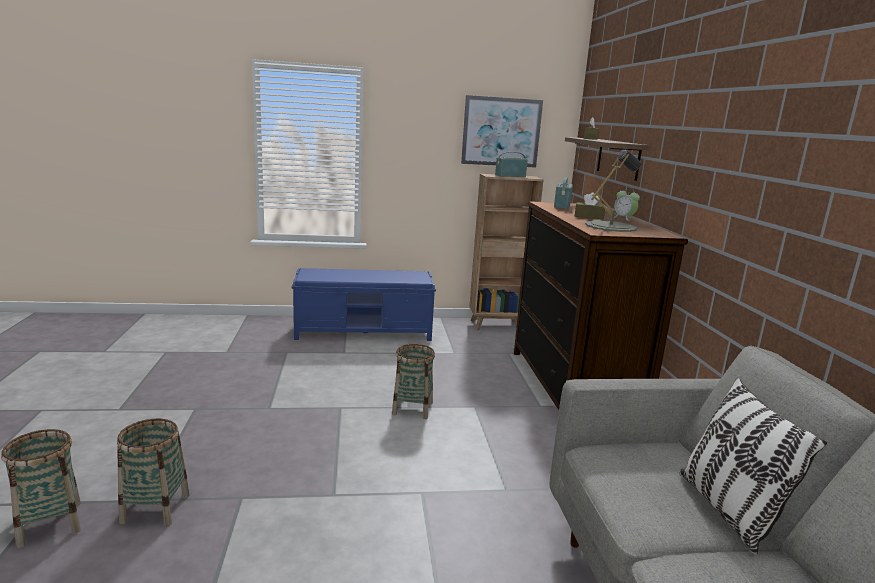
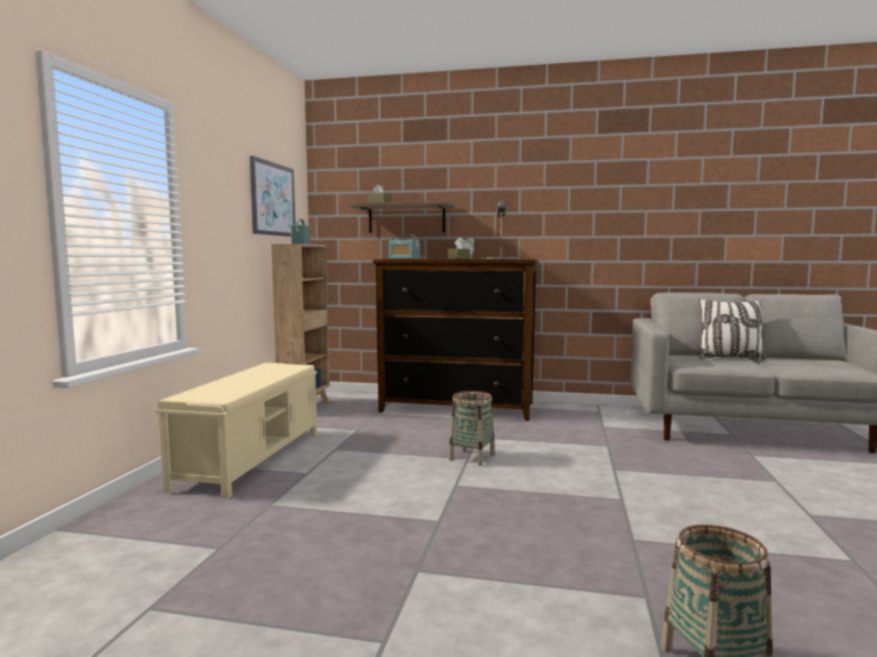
camera: 70 degrees left, 10 degrees down
basket [117,419,190,526] -> none
blue bench [292,268,436,341] -> beige bench [155,363,317,499]

